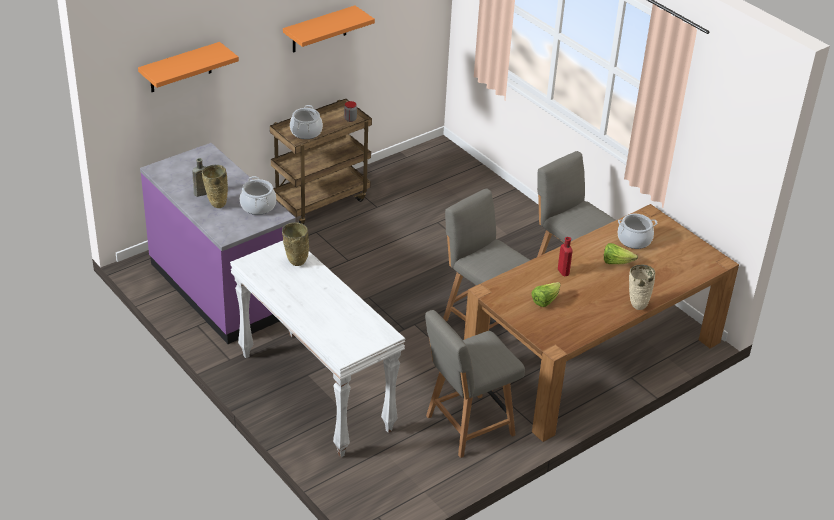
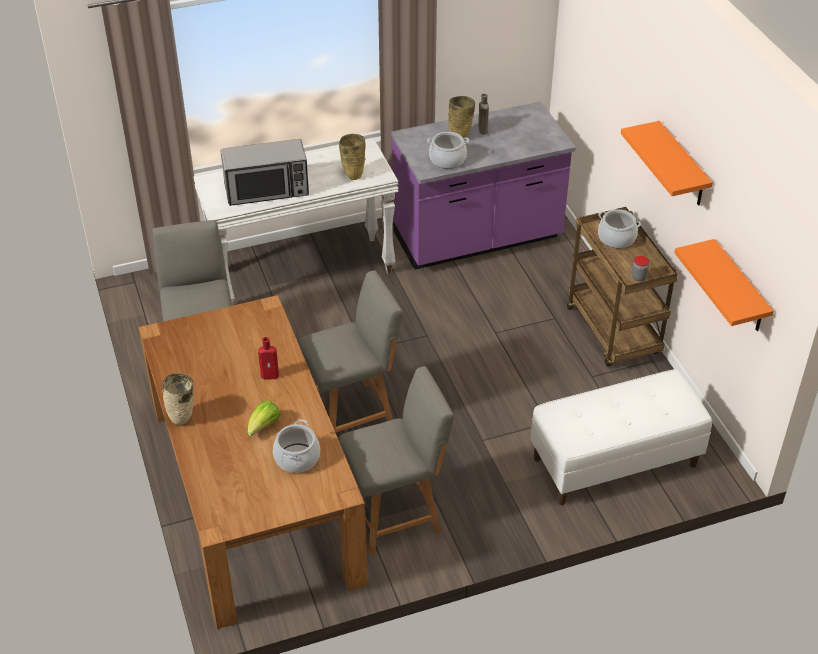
camera: 110 degrees right, 5 degrees up
orange shelf [138,42,239,92] -> orange shelf moved to [674,239,774,331]
lettuce [531,282,561,307] -> none
none -> microwave [220,139,309,206]
none -> white bench [530,369,712,505]

